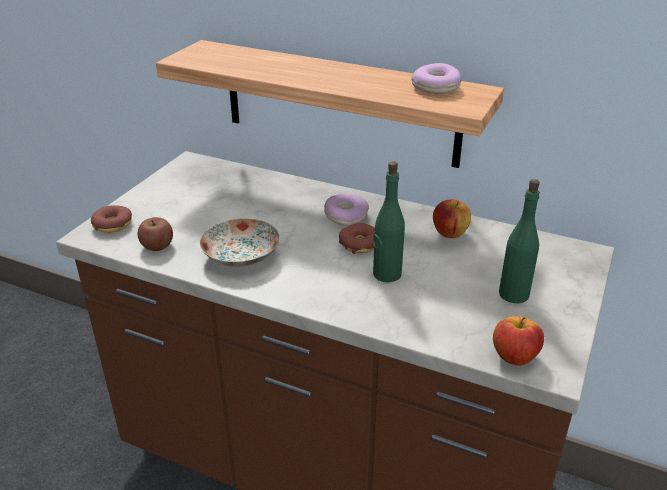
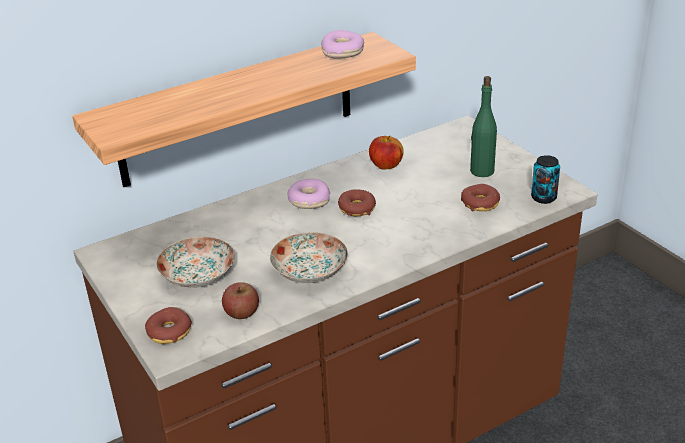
camera: 55 degrees left, 0 degrees up
green bottle [373,161,405,282] -> none
apple [493,316,544,366] -> can [531,155,560,204]
none -> plate [156,237,234,288]
none -> donut [461,184,500,211]

